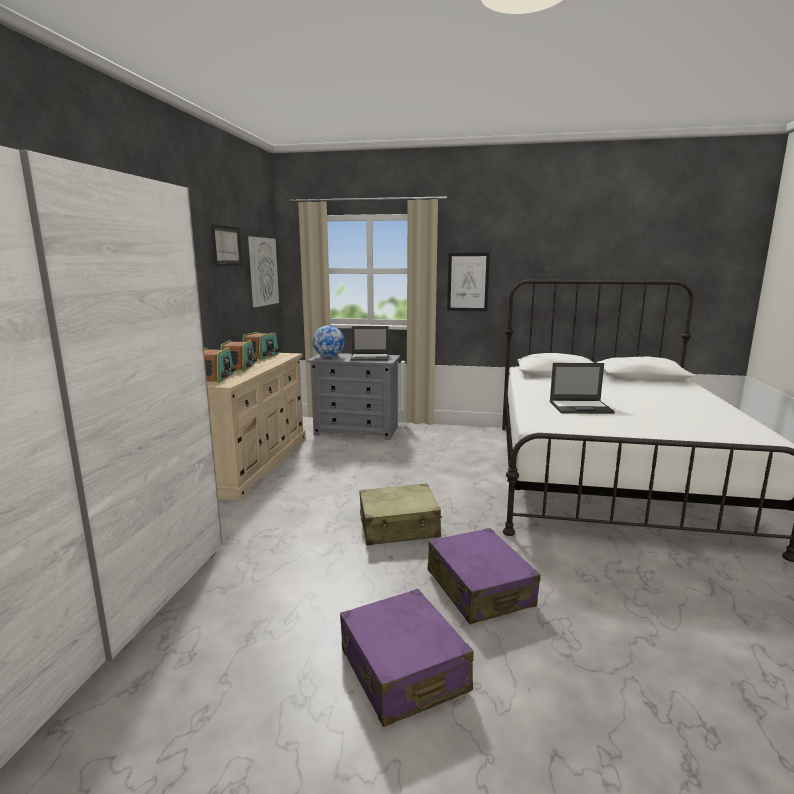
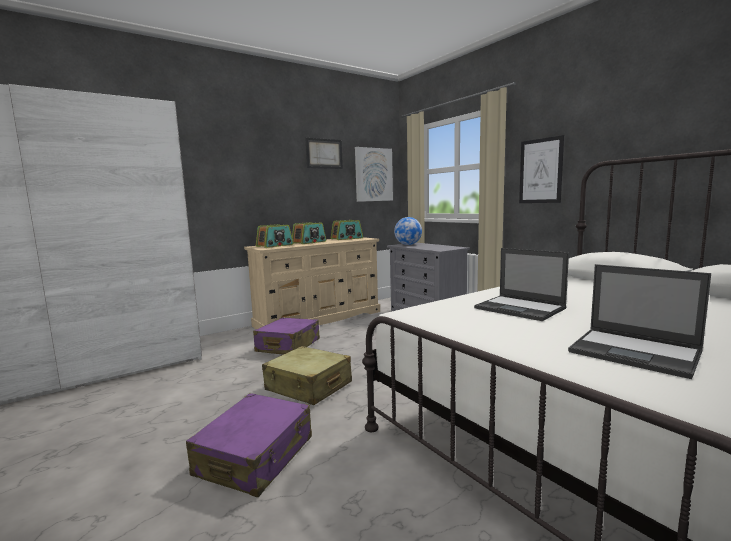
camera: 45 degrees right, 5 degrees down
purple suitcase [340,589,474,727] -> purple suitcase moved to [253,318,320,355]
laptop [350,326,389,361] -> laptop moved to [568,264,711,379]

